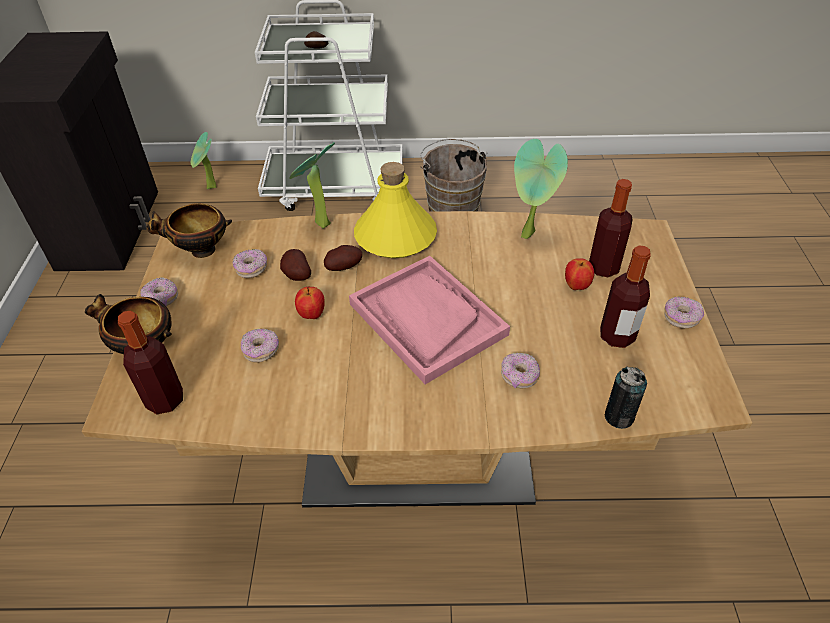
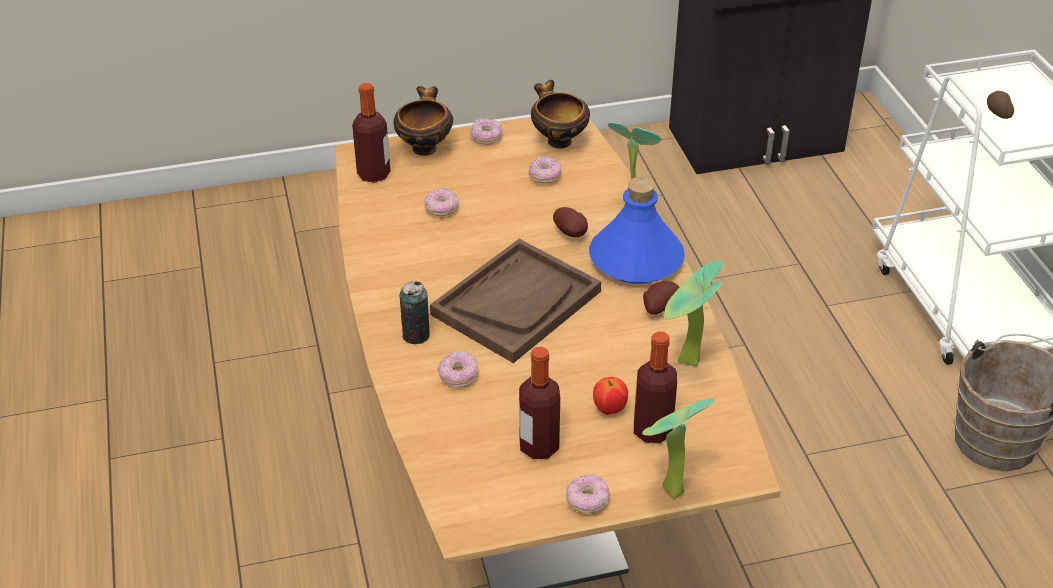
camera: 75 degrees right, 5 degrees down
potted plant [191,132,216,189] -> potted plant moved to [642,398,714,499]
potato [280,249,311,281] -> potato moved to [643,281,680,315]
apple [295,287,325,319] -> none
pink tray [349,256,510,384] -> brown tray [430,239,601,363]
yellow bottle [354,162,437,258] -> blue bottle [589,177,685,284]
can [605,366,647,429] -> can moved to [399,281,430,344]

